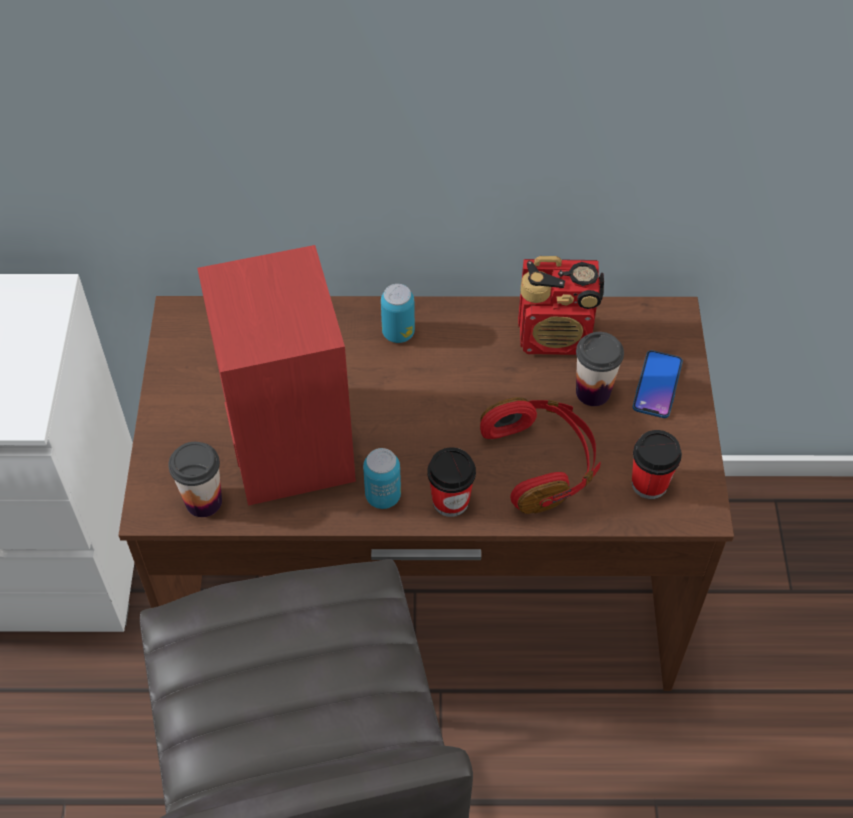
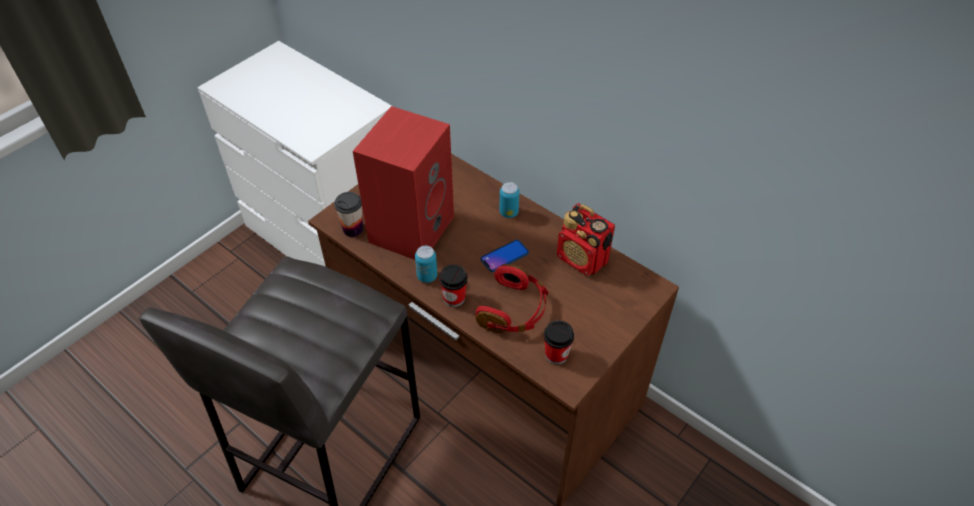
camera: 40 degrees right, 5 degrees down
cup [576,332,624,406] -> none
phone [633,350,683,418] -> phone moved to [481,240,529,272]

